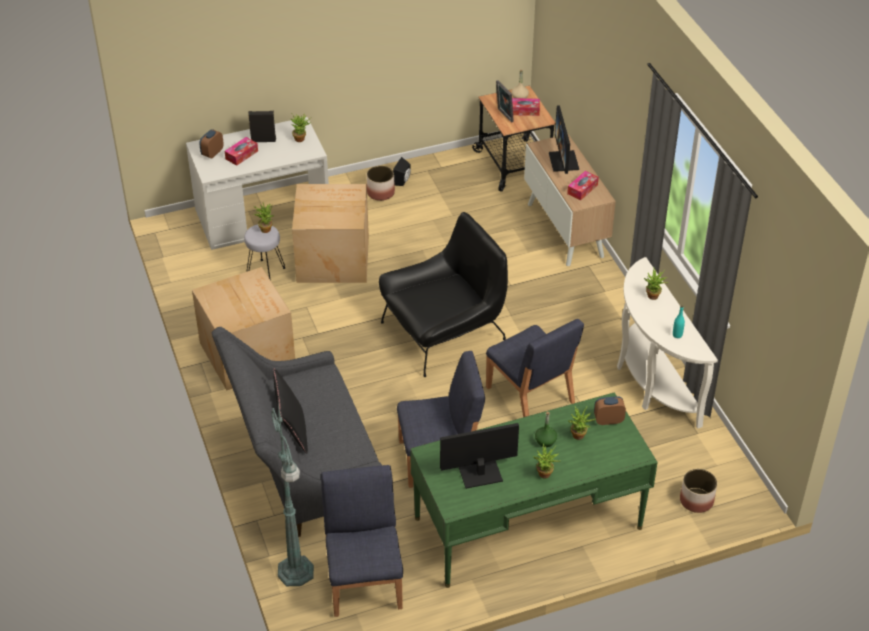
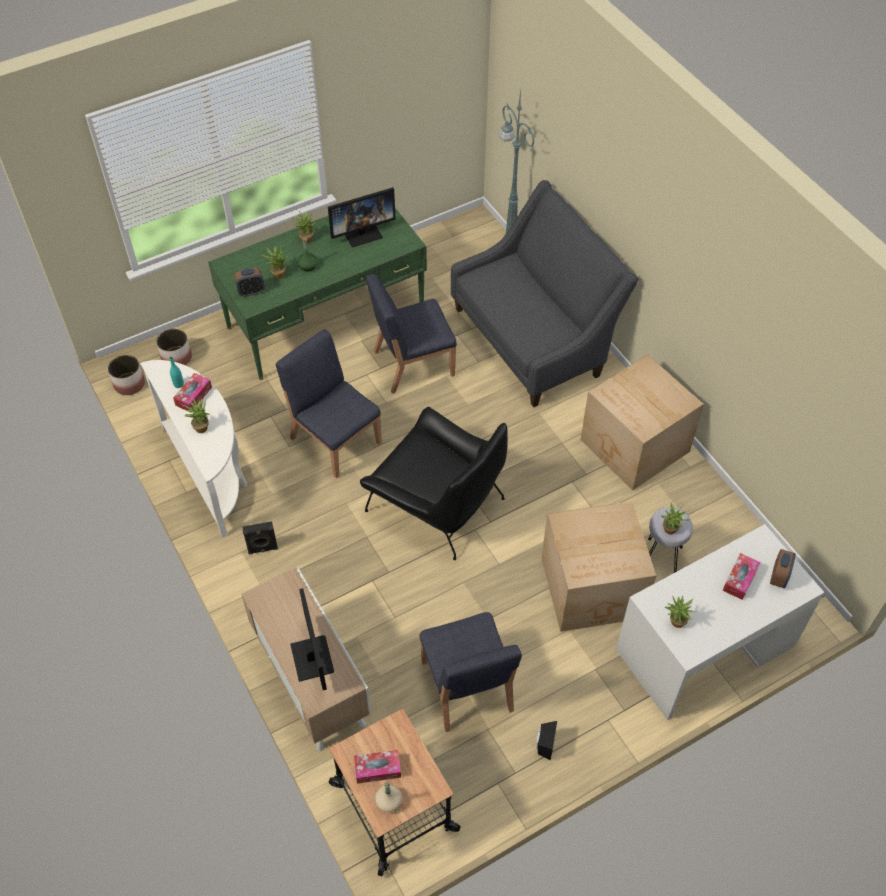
camera: 170 degrees right, 10 degrees up
black speaker [248,111,276,142] -> black speaker moved to [242,521,278,554]
black pillow [273,368,308,454] -> none
blue chair [321,465,403,617] -> blue chair moved to [419,612,522,732]
planter [367,166,395,201] -> planter moved to [108,355,145,395]
black armchair [379,212,508,377] -> black armchair turned 105 degrees counterclockwise [360,407,508,560]
picture frame [496,80,514,123] -> none
tissue box [567,171,599,200] -> tissue box moved to [173,373,212,412]

